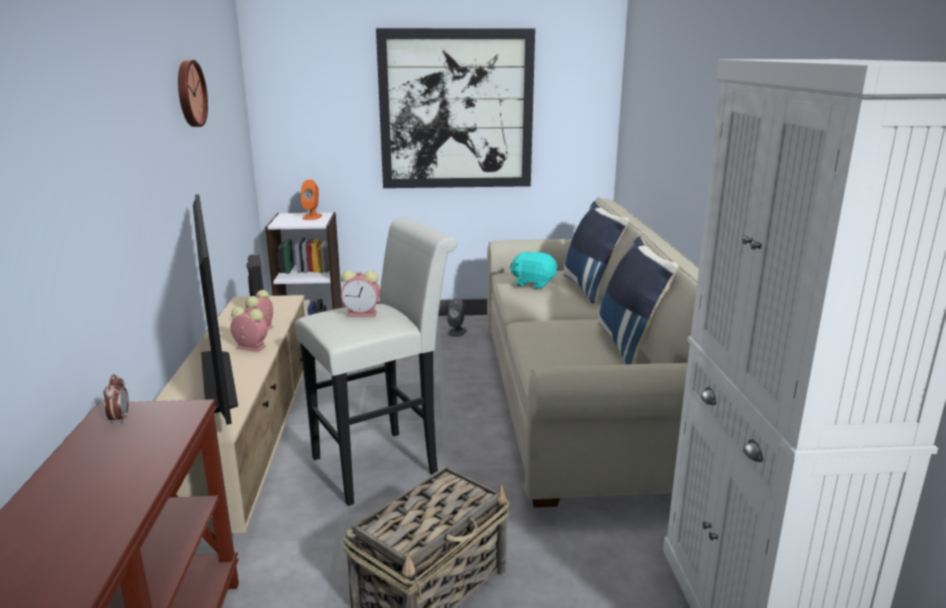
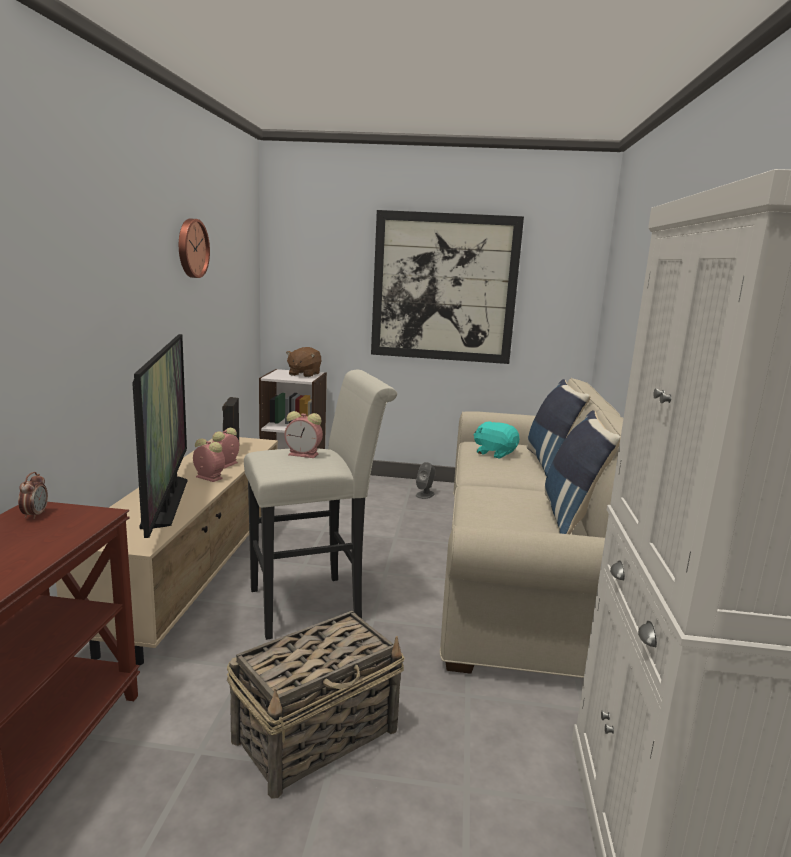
camera: 10 degrees right, 5 degrees down
orange speaker [301,179,322,220] -> brown plush toy [286,347,321,377]

